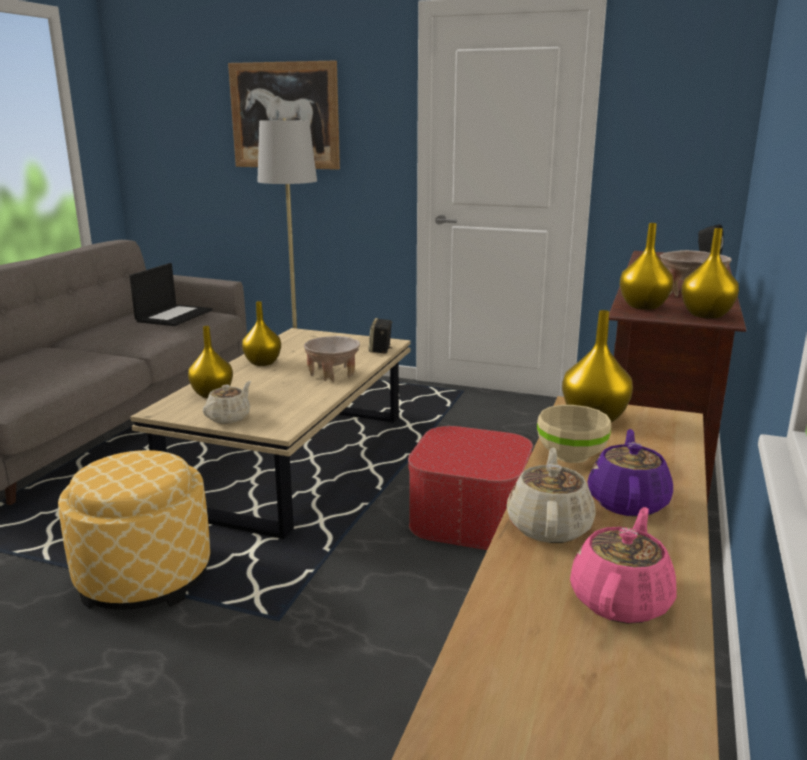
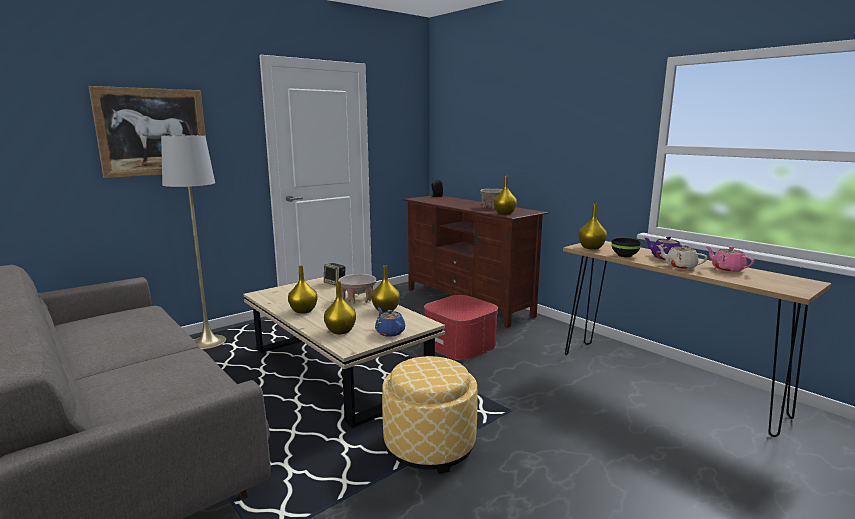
camera: 60 degrees left, 5 degrees down
laptop [129,263,212,326] -> none
beige teapot [203,381,251,424] -> blue teapot [375,307,405,337]
beige bowl [537,405,611,463] -> black bowl [612,238,641,258]
yellow vase [681,228,739,319] -> yellow vase moved to [371,265,400,312]

